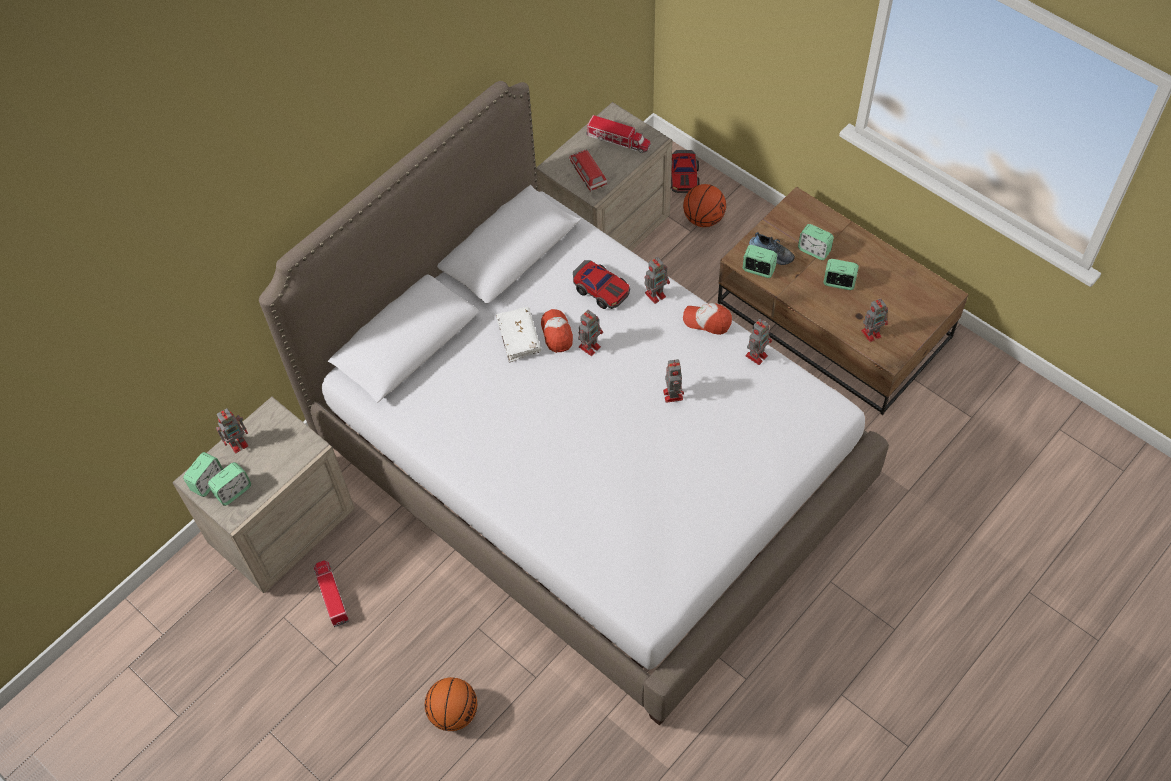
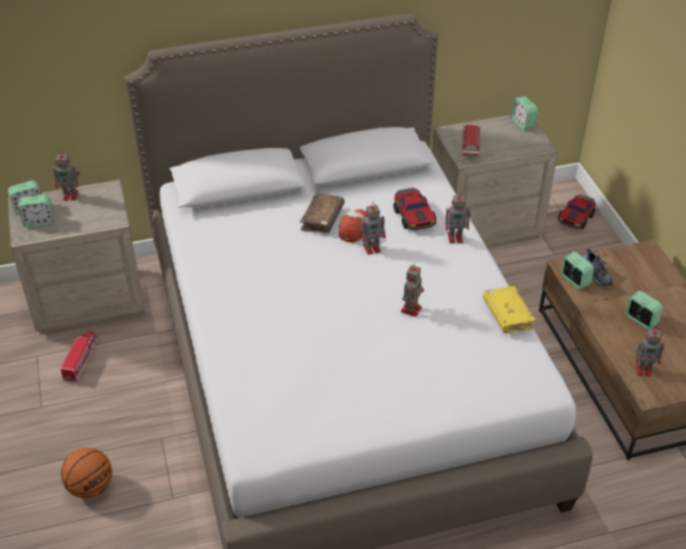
camera: 30 degrees right, 15 degrees down
white book [496,307,541,362] -> brown book [300,193,345,233]
toy truck [586,115,651,153] -> none
basketball [683,184,726,227] -> none
cap [683,303,732,335] -> none
toy robot [745,319,772,365] -> yellow book [483,286,536,333]
alarm clock [798,224,834,260] -> alarm clock moved to [511,96,538,130]

